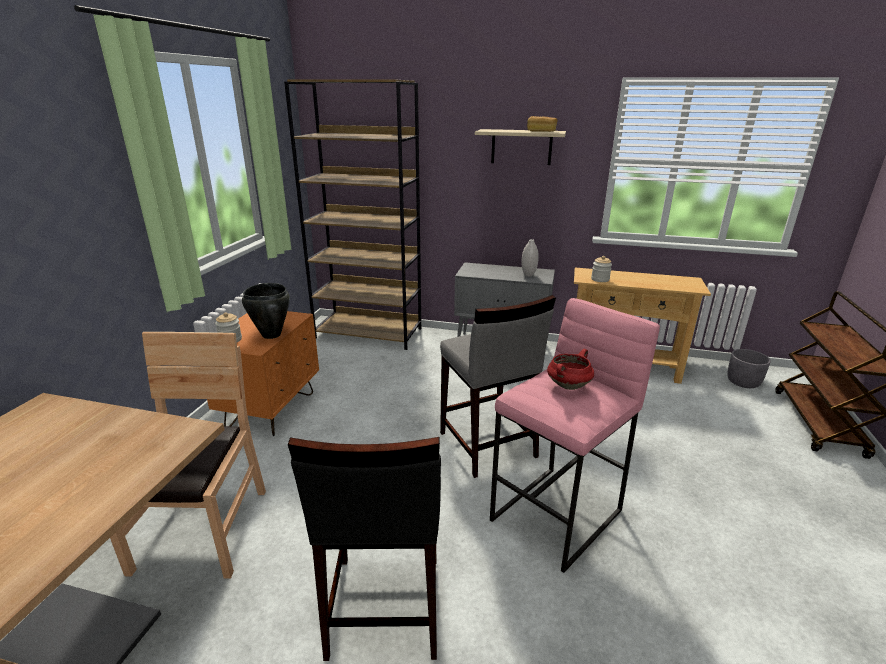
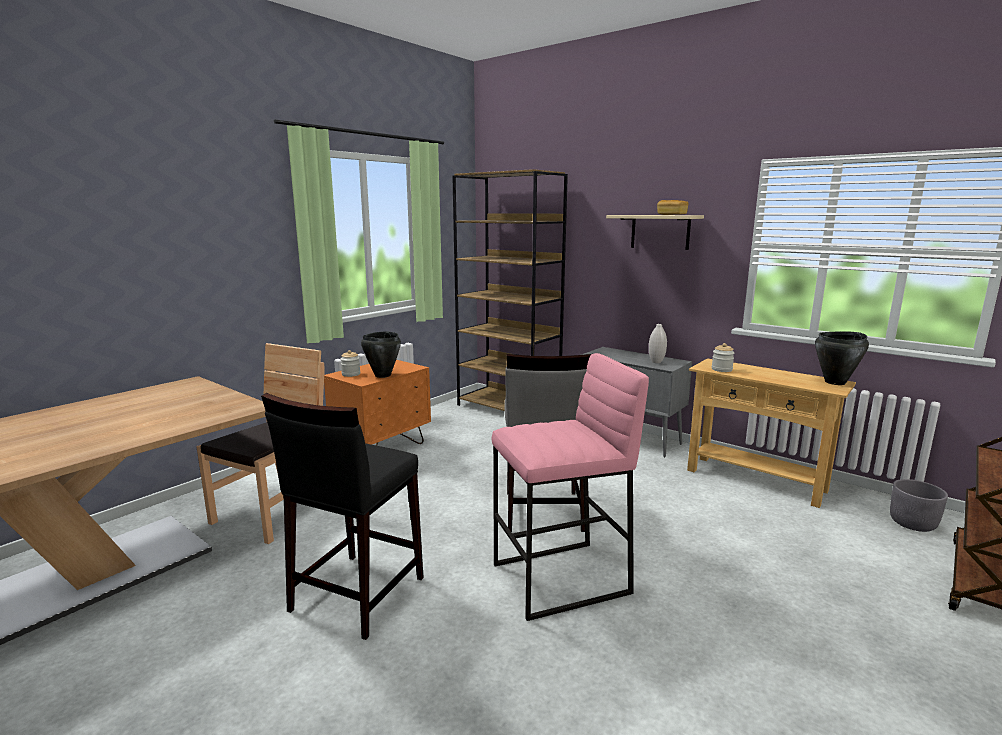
camera: 25 degrees right, 10 degrees down
red cooking pot [547,349,594,390] -> none
none -> black cooking pot [815,331,869,385]

